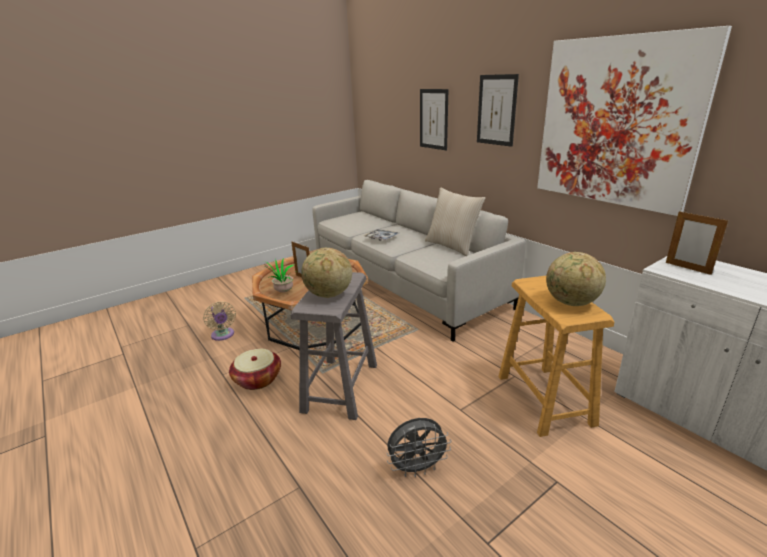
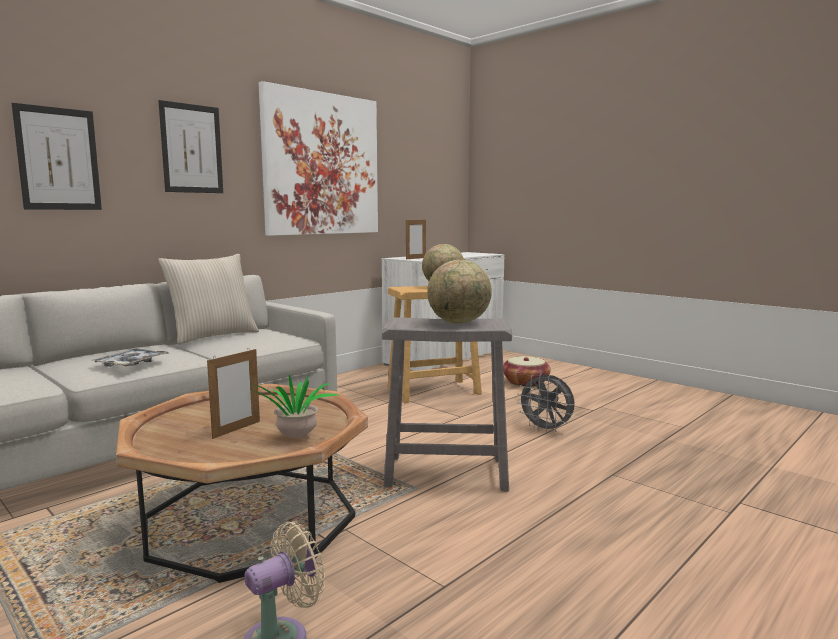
camera: 100 degrees left, 15 degrees down
basket [229,349,281,390] -> basket moved to [503,356,551,387]
grey fan [387,418,451,477] -> grey fan turned 150 degrees clockwise [517,373,575,433]

